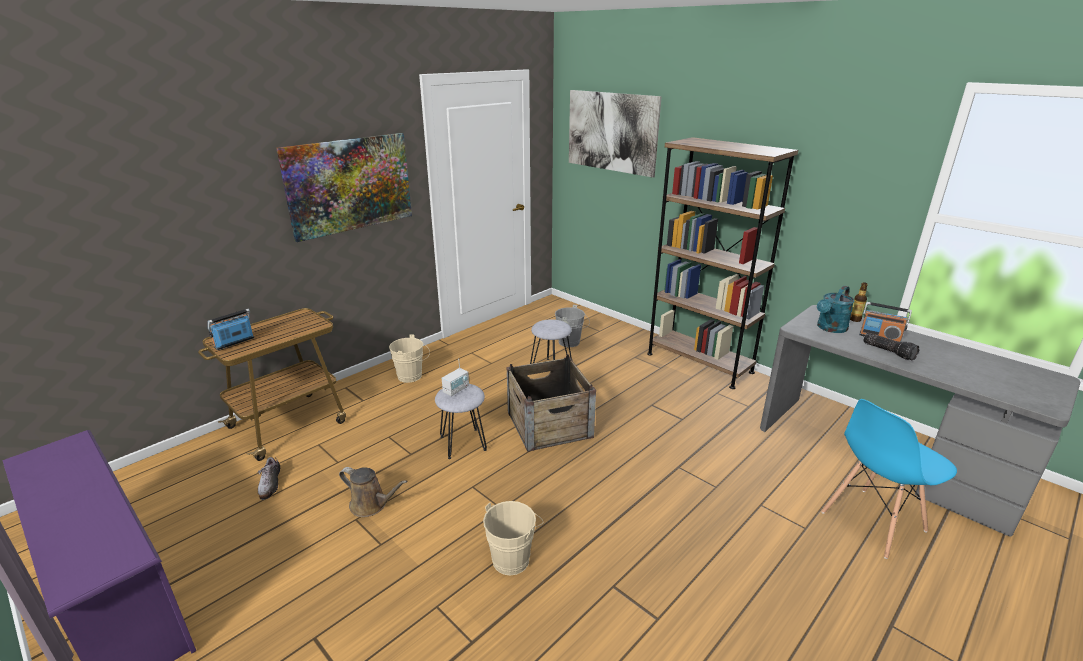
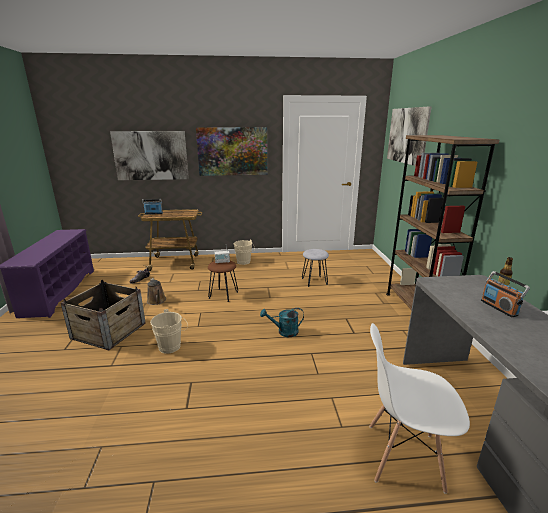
camera: 40 degrees right, 5 degrees down
grey stool [435,384,487,459] -> brown stool [208,261,238,302]
crate [507,355,596,452] -> crate moved to [61,280,146,351]
grey bucket [555,305,590,347] -> none
turquoise watering can [817,286,854,333] -> turquoise watering can moved to [260,308,304,337]
blue chair [822,399,957,559] -> white chair [370,323,470,494]
flashlight [863,333,920,361] -> none
none -> picture [110,131,189,180]

